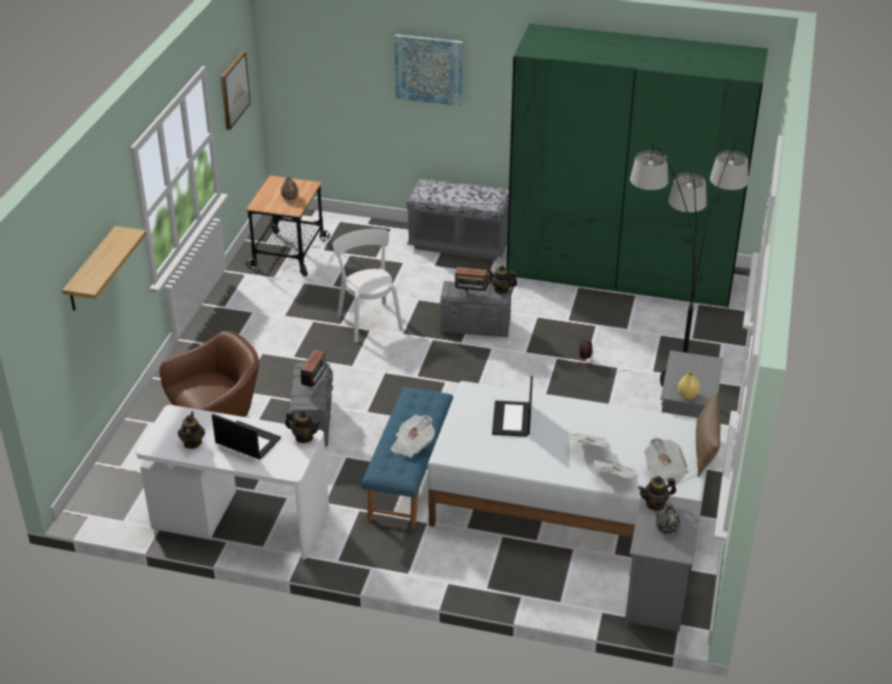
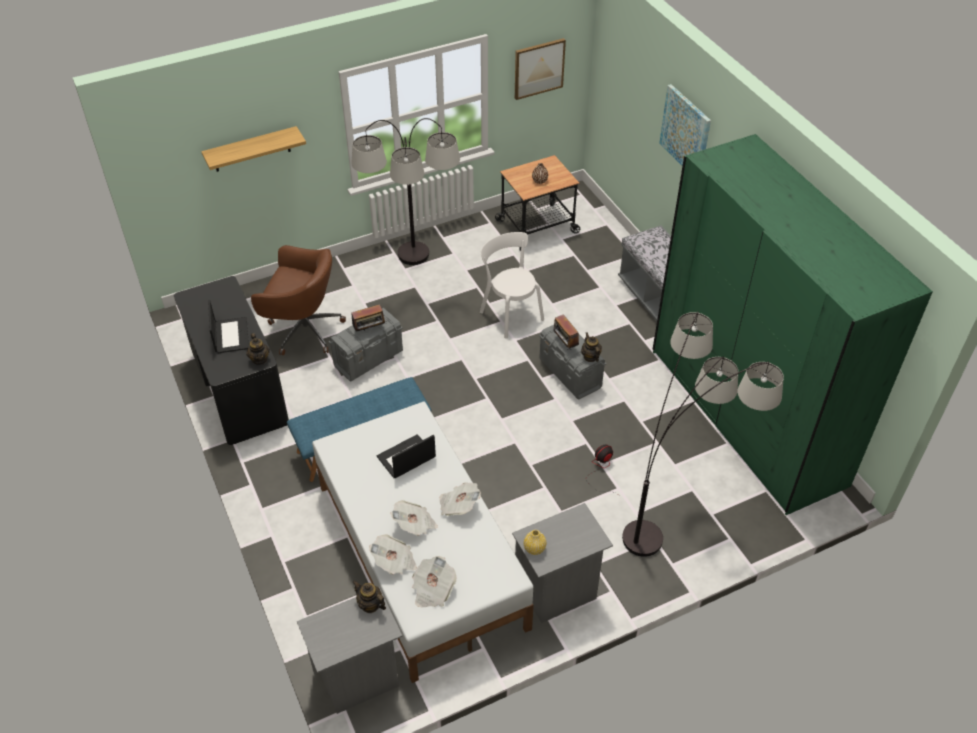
camera: 50 degrees right, 10 degrees up
white desk [136,405,329,560] -> black desk [174,276,289,445]
teapot [178,411,205,449] -> none
white chair [333,229,403,342] -> white chair turned 60 degrees counterclockwise [480,232,544,339]
newspaper [391,415,435,458] -> newspaper moved to [439,482,481,516]
black vase [656,504,681,534] -> none
brown pillow [696,392,720,477] -> none
none -> floor lamp [352,118,460,265]

